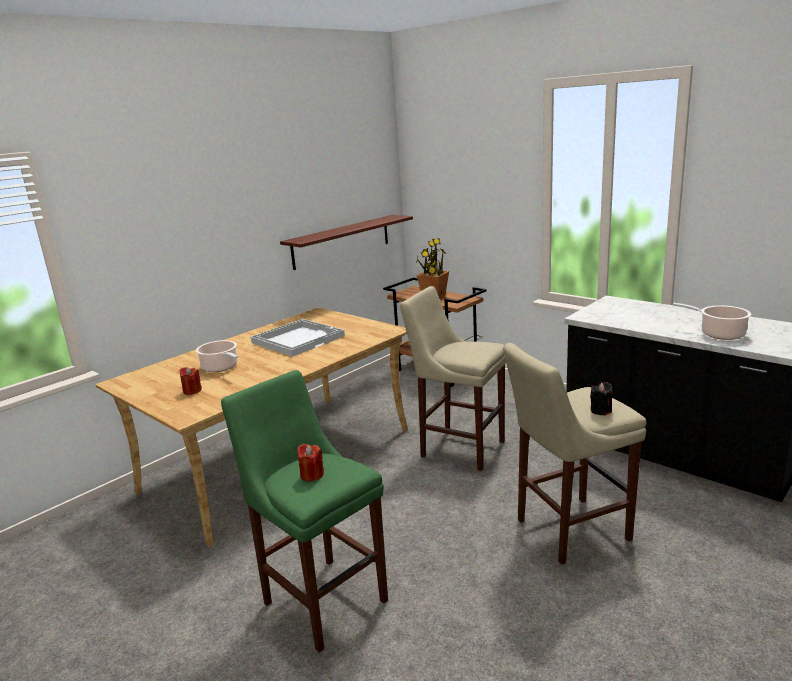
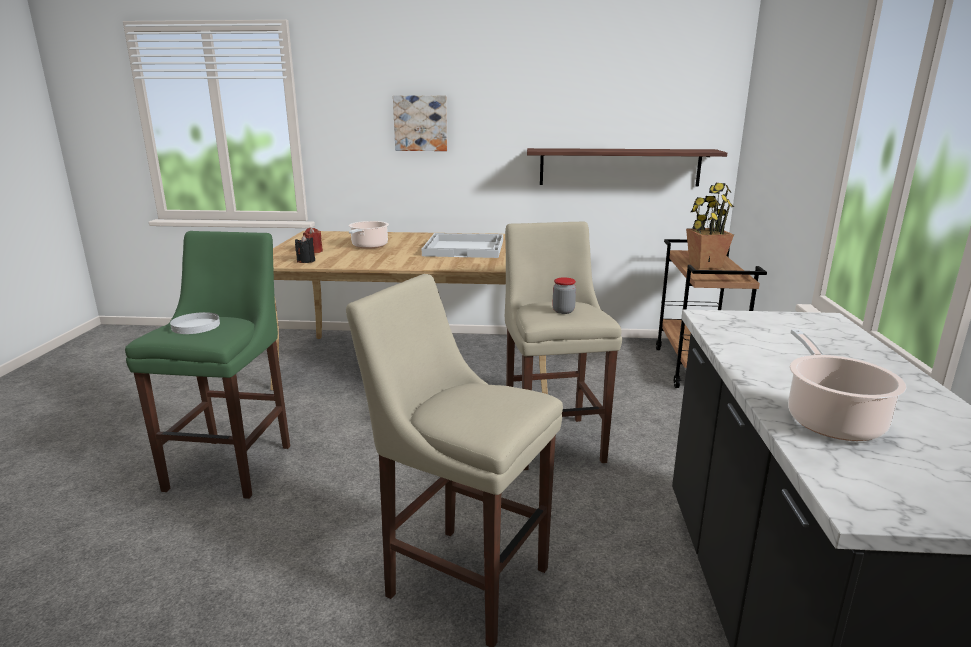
camera: 50 degrees right, 0 degrees up
red candle [297,444,324,482] -> white plate [170,312,220,334]
black candle [590,382,613,416] -> black candle moved to [295,235,315,263]
none -> picture [393,95,448,151]
none -> jar [552,277,576,314]

